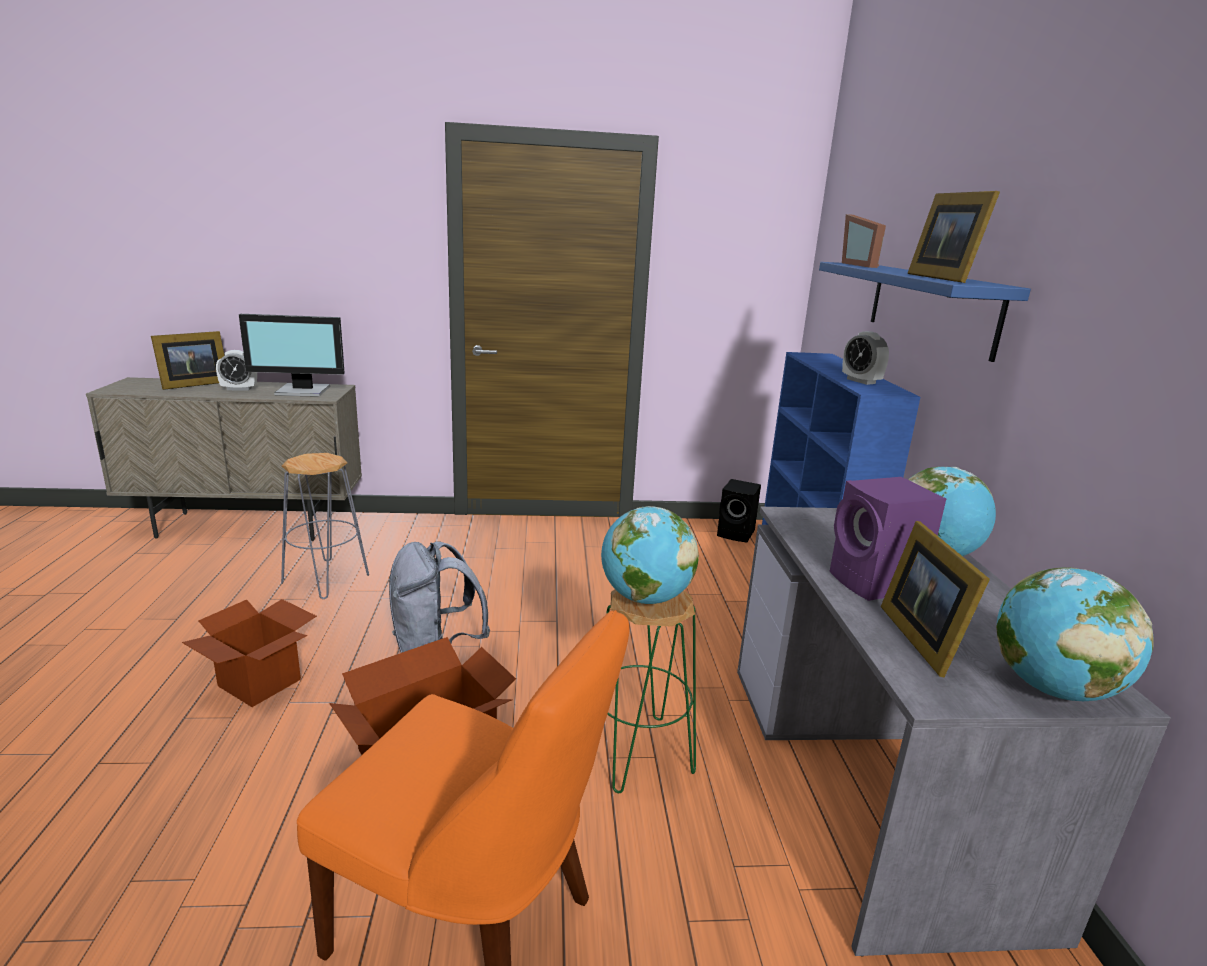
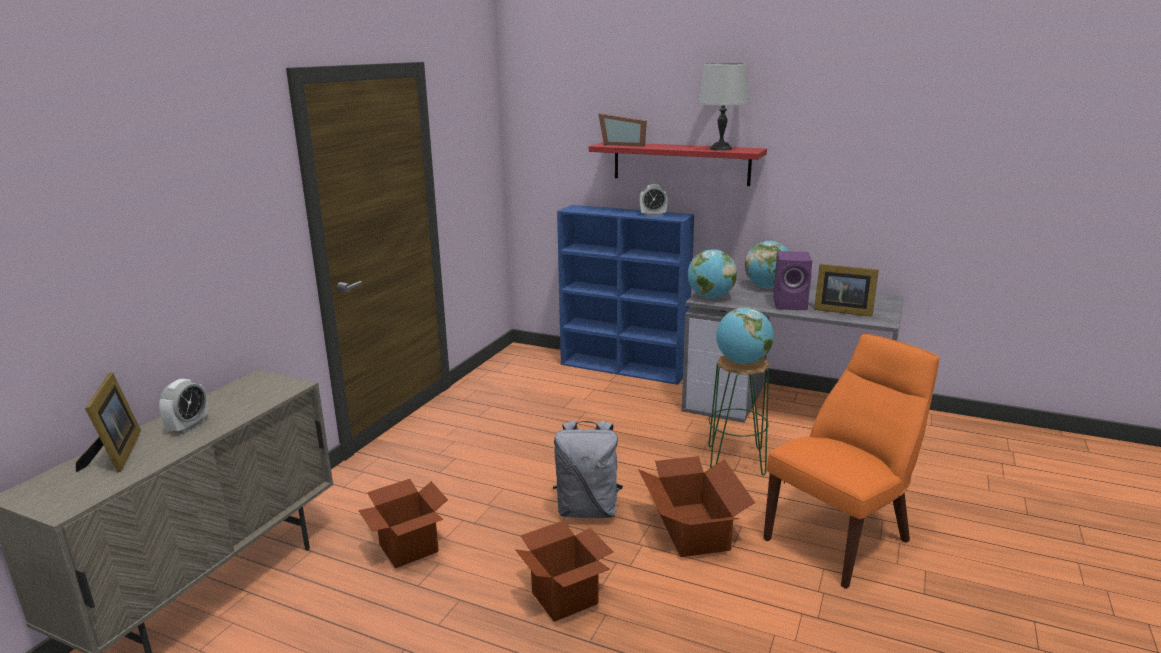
camera: 60 degrees left, 0 degrees up
monitor [239,314,345,397] -> none
grey stool [281,453,369,599] -> cardboard box [358,479,448,569]
black speaker [717,479,761,542] -> none
blue shelf [819,262,1031,362] -> red shelf [589,142,767,186]
picture frame [908,191,1000,283] -> grey table lamp [698,63,749,151]
globe [996,567,1154,701] -> globe moved to [688,249,737,299]

